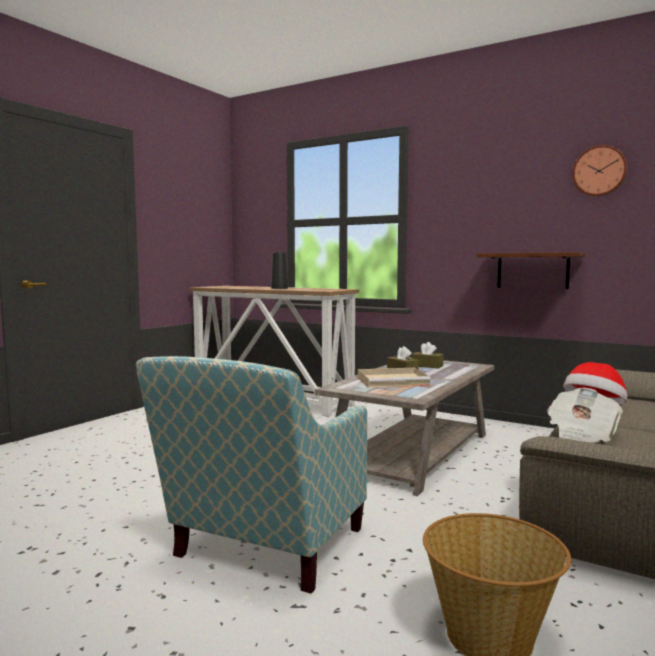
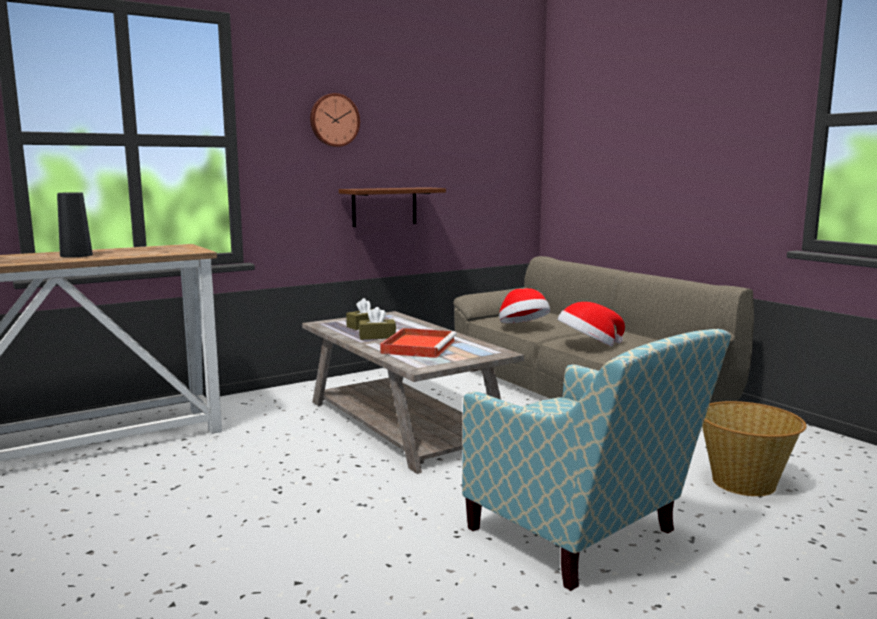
camera: 65 degrees left, 5 degrees up
beige tray [358,368,431,388] -> red tray [380,328,457,358]
newspaper [547,388,623,443] -> hat [558,302,625,347]
wall clock [572,145,628,197] -> wall clock moved to [310,93,360,147]

